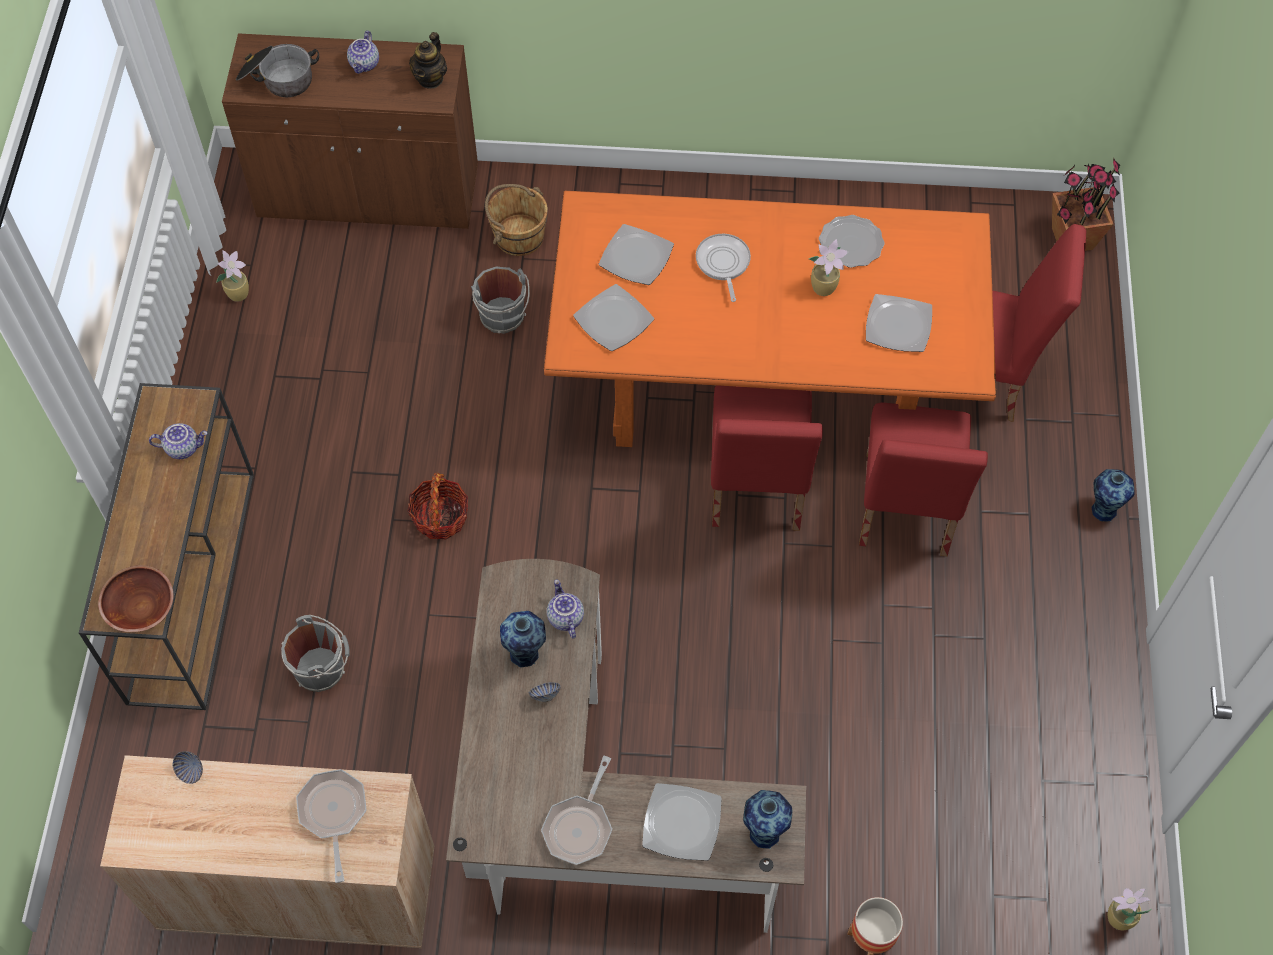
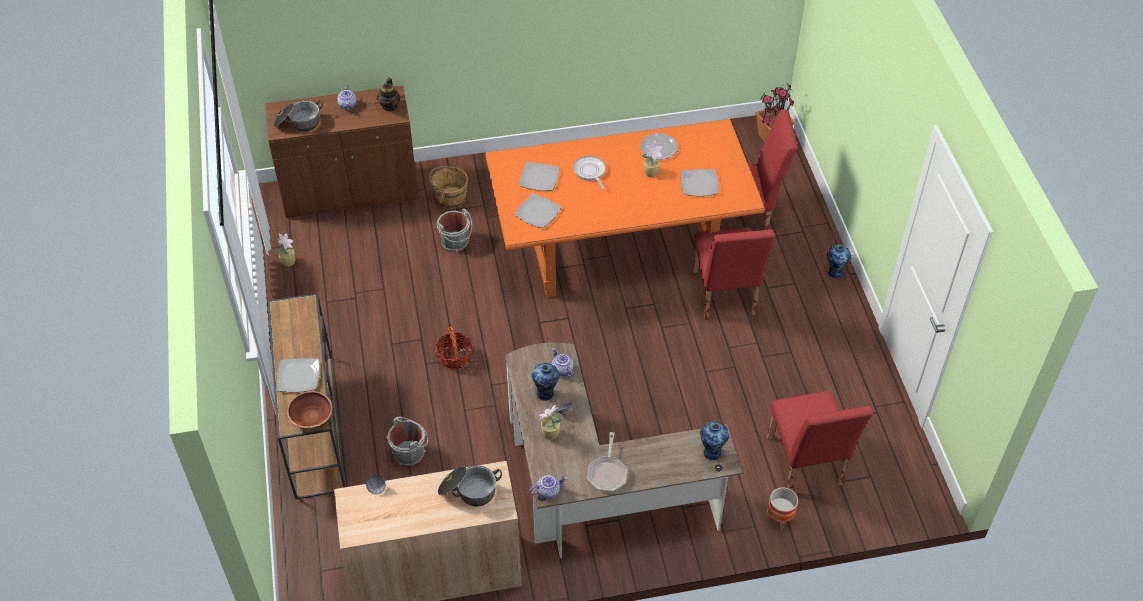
camera: 15 degrees left, 10 degrees down
teapot [149,423,208,459] -> teapot moved to [529,475,567,499]
frying pan [296,769,367,883] -> cooking pot [438,465,502,506]
plate [642,783,722,861] -> plate moved to [277,358,319,392]
red chair [711,385,823,531] -> red chair moved to [767,391,873,491]
potted plant [1108,888,1152,930] -> potted plant moved to [538,405,564,440]

